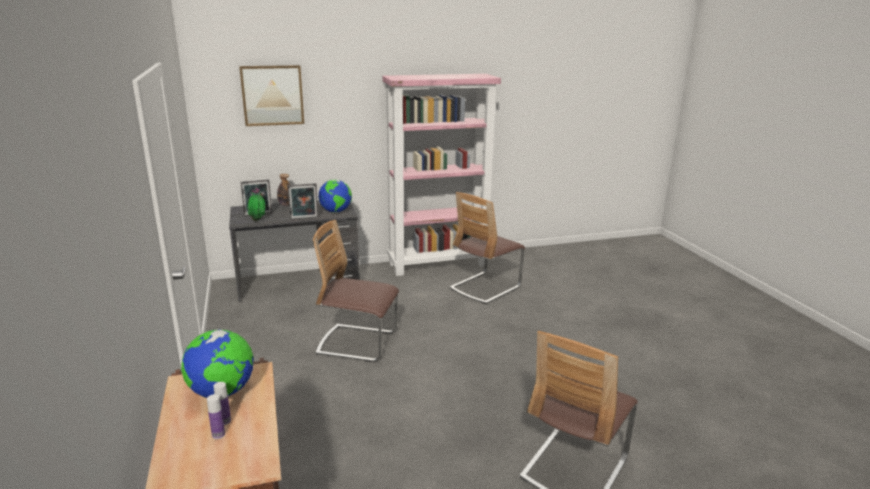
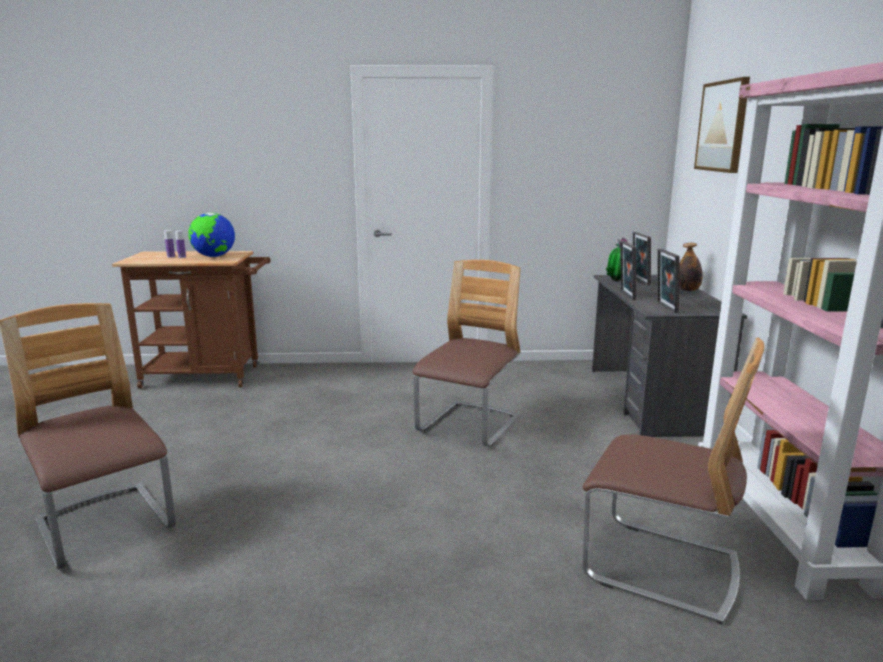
camera: 105 degrees right, 5 degrees down
globe [319,179,352,213] -> picture frame [657,249,680,313]
chair [450,192,525,304] -> chair turned 150 degrees clockwise [583,338,765,624]

